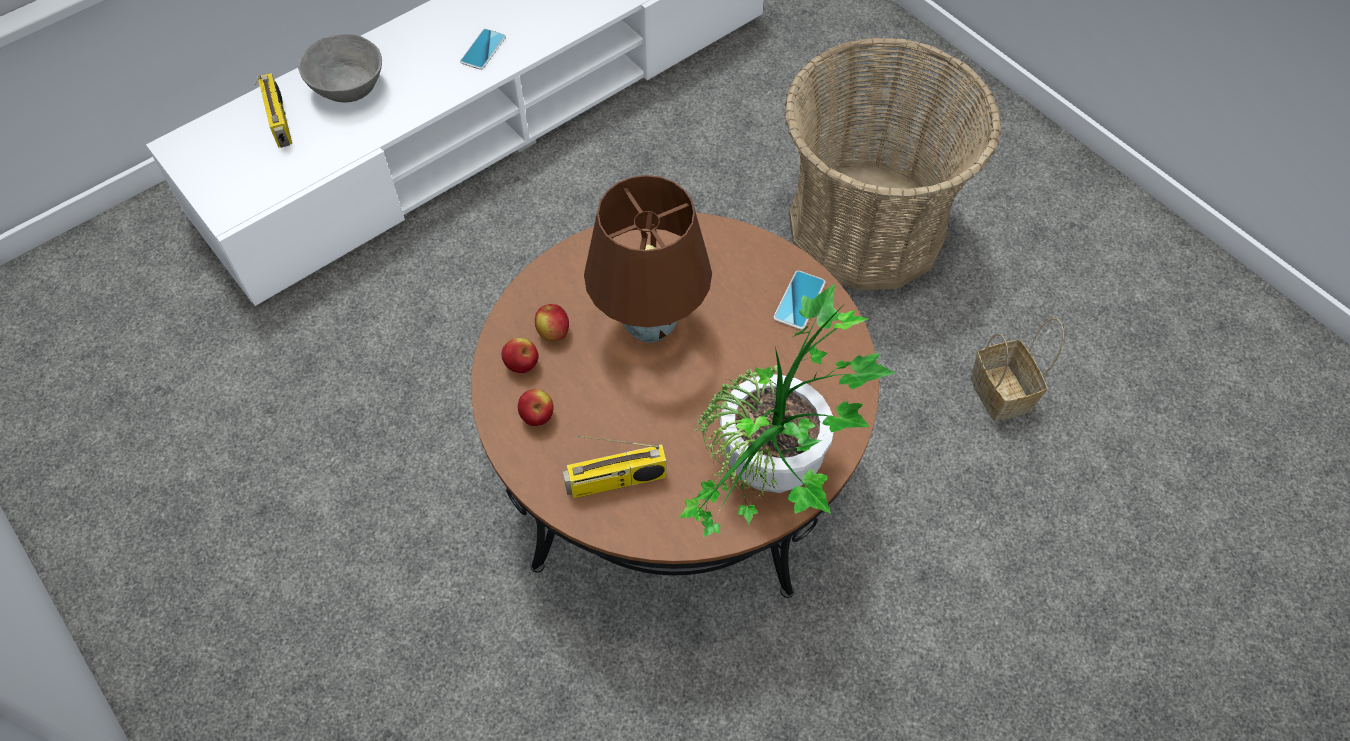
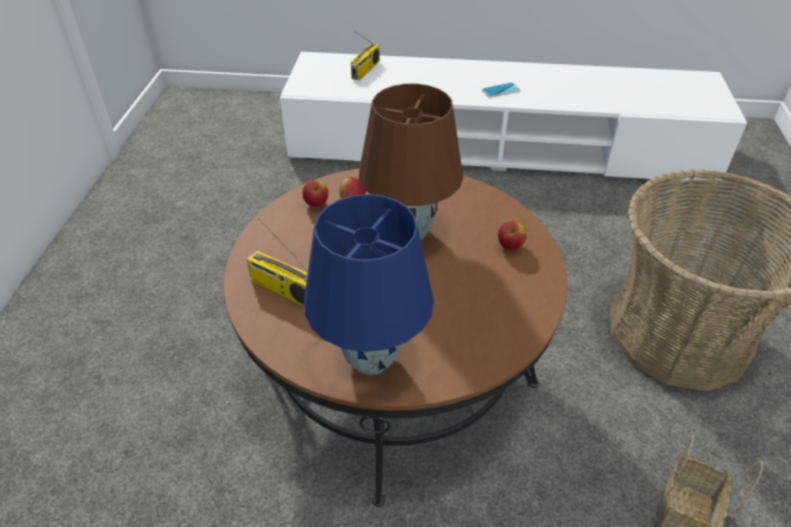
camera: 45 degrees right, 15 degrees down
grey bowl [298,34,382,103] -> none
apple [518,389,553,426] -> apple moved to [498,221,527,250]
potted plant [679,284,895,538] -> blue table lamp [304,194,434,375]
phone [773,271,826,330] -> none

